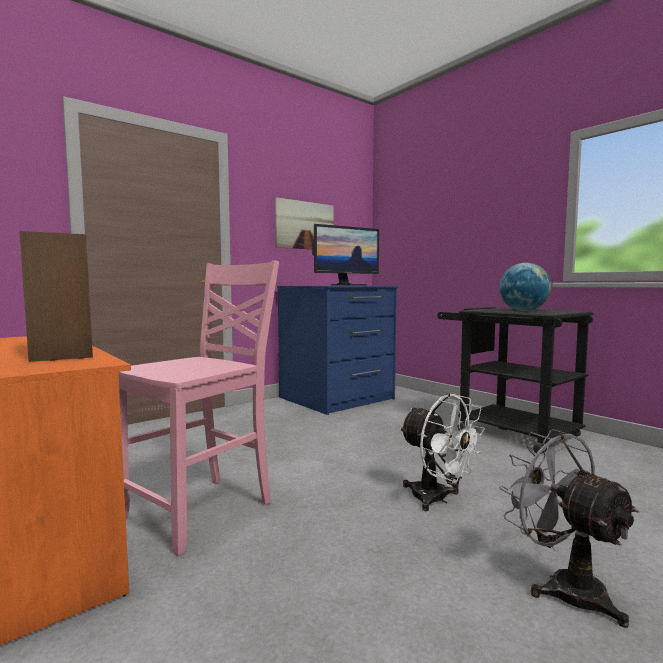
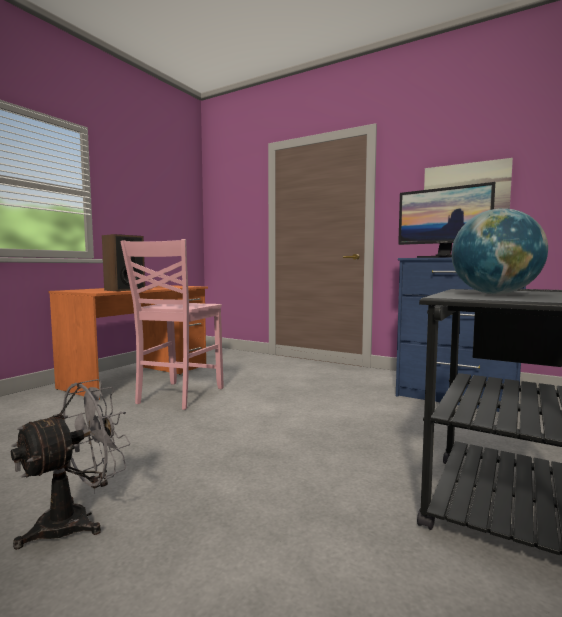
camera: 70 degrees right, 0 degrees up
pink chair [118,260,279,556] -> pink chair turned 90 degrees clockwise [120,239,223,410]
white fan [399,393,485,511] -> none

